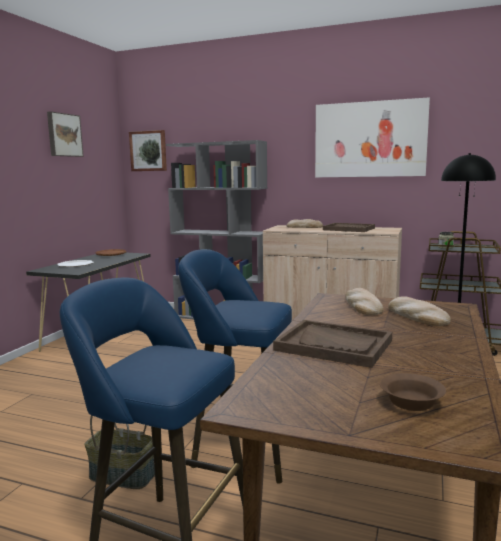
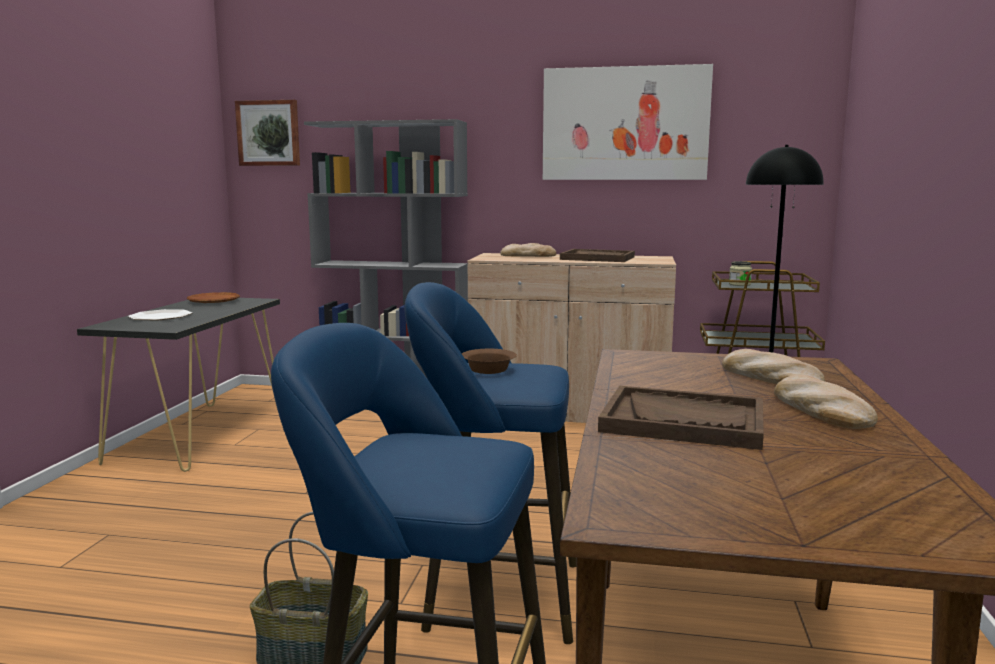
camera: 10 degrees left, 0 degrees up
picture [47,111,84,157] -> none
bread [346,288,383,315] -> bread moved to [774,375,878,429]
brown bowl [380,373,446,411] -> brown bowl moved to [462,349,517,374]

